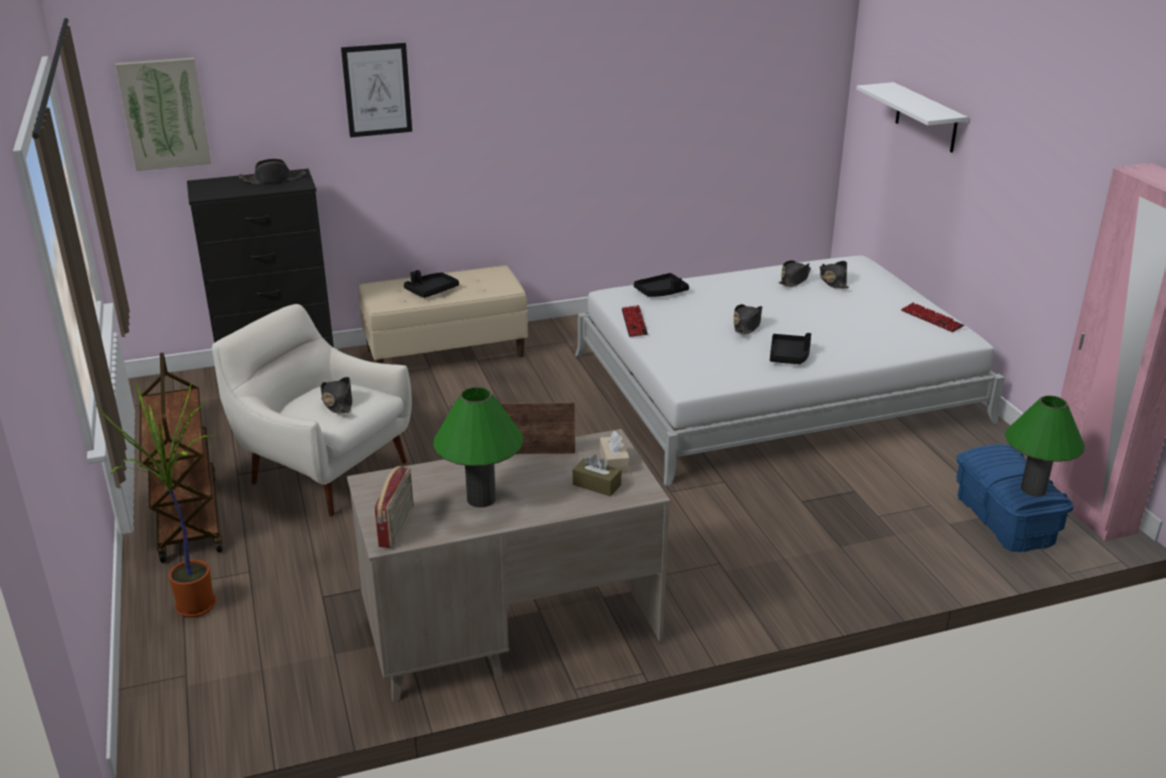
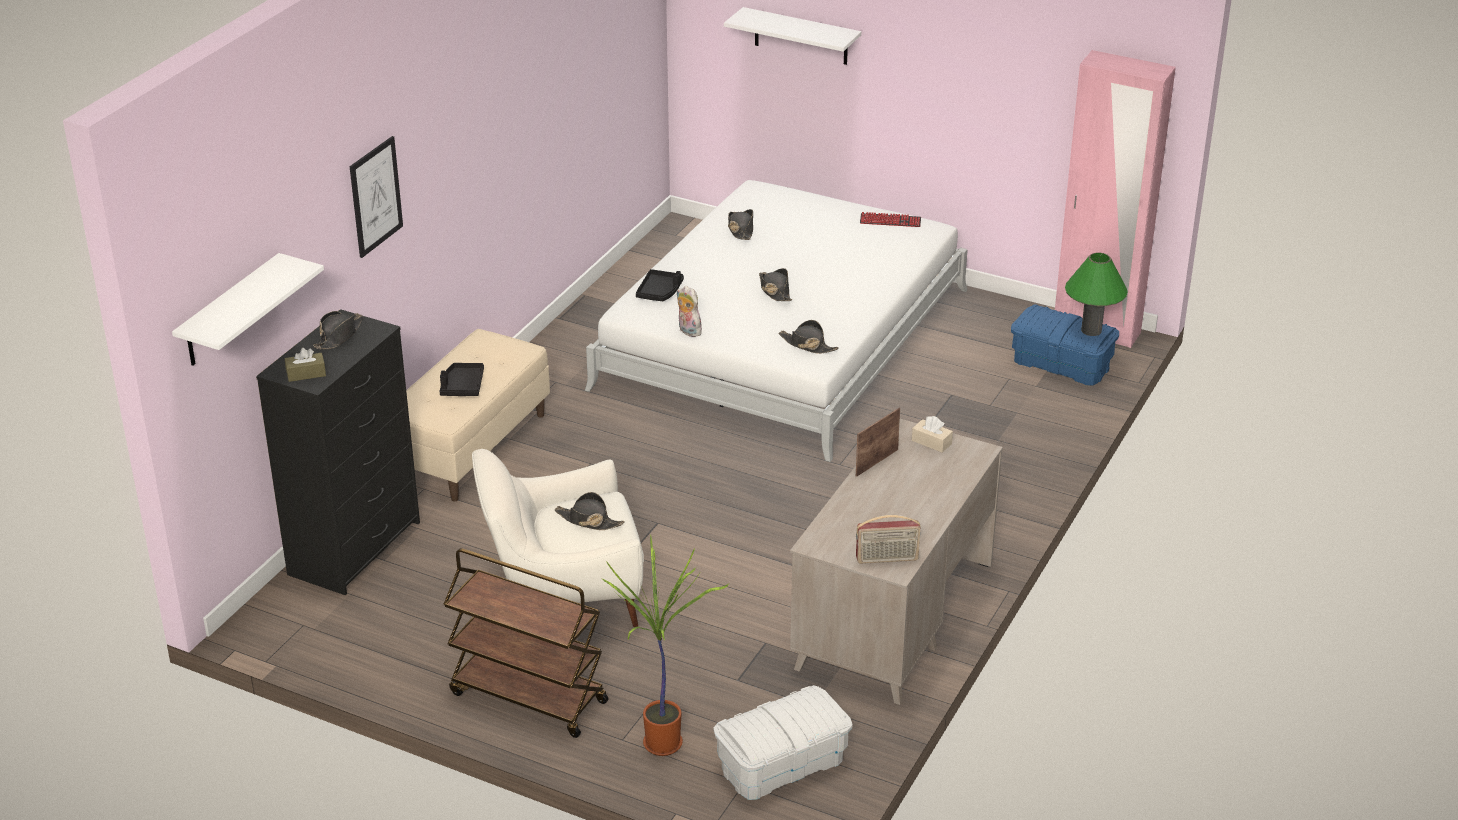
camera: 45 degrees left, 5 degrees up
picture [115,58,211,171] -> white shelf [172,253,324,366]
radio [375,466,414,548] -> radio turned 120 degrees clockwise [856,515,921,564]
green table lamp [433,387,523,507] -> none
brown tissue box [573,455,621,497] -> brown tissue box moved to [285,348,326,382]
keyboard [622,305,648,337] -> plush toy [676,286,703,337]
black tray [770,333,811,364] -> none
black hat [820,261,849,289] -> black hat moved to [778,320,839,354]
none -> white storage box [713,685,853,800]

